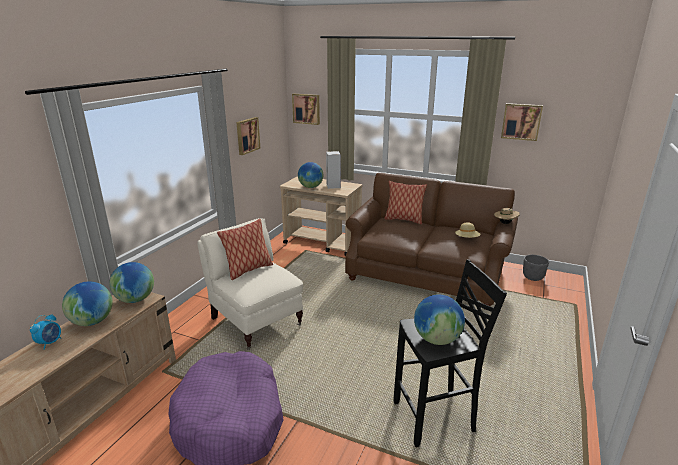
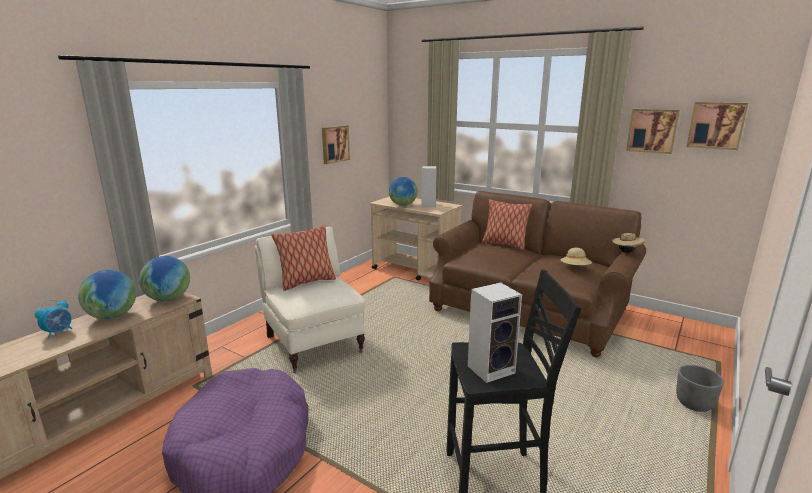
camera: 10 degrees right, 5 degrees down
picture [292,94,320,125] -> picture moved to [687,102,748,150]
globe [414,295,465,345] -> speaker [468,282,522,383]
grey planter [523,255,549,281] -> grey planter moved to [676,365,724,412]

